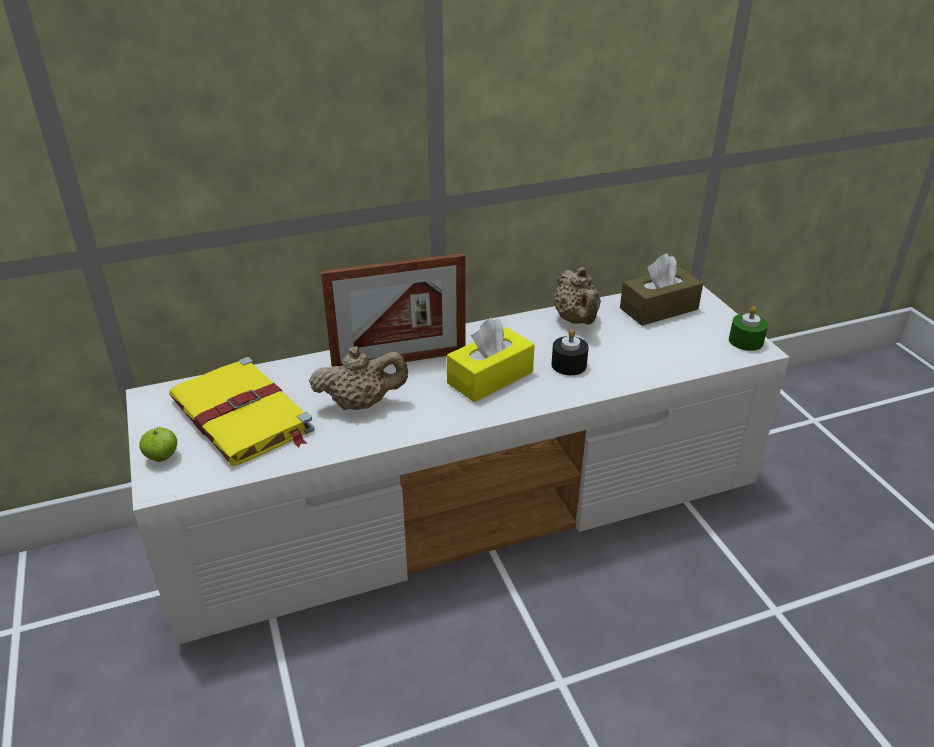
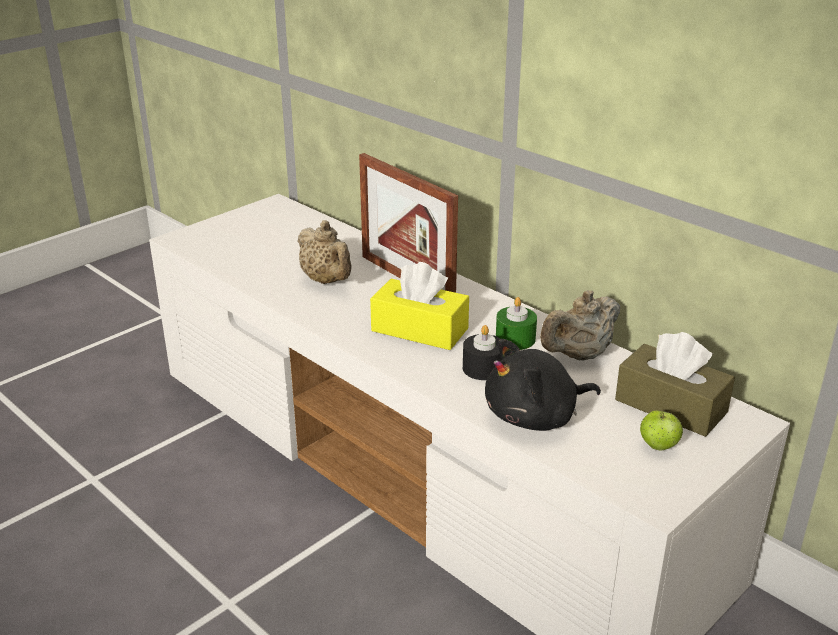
camera: 65 degrees right, 5 degrees down
apple [140,427,177,462] -> apple moved to [640,410,683,451]
yellow book [169,357,314,466] -> none
green candle [729,306,768,351] -> green candle moved to [496,297,537,350]
none -> black plush toy [485,339,601,431]

